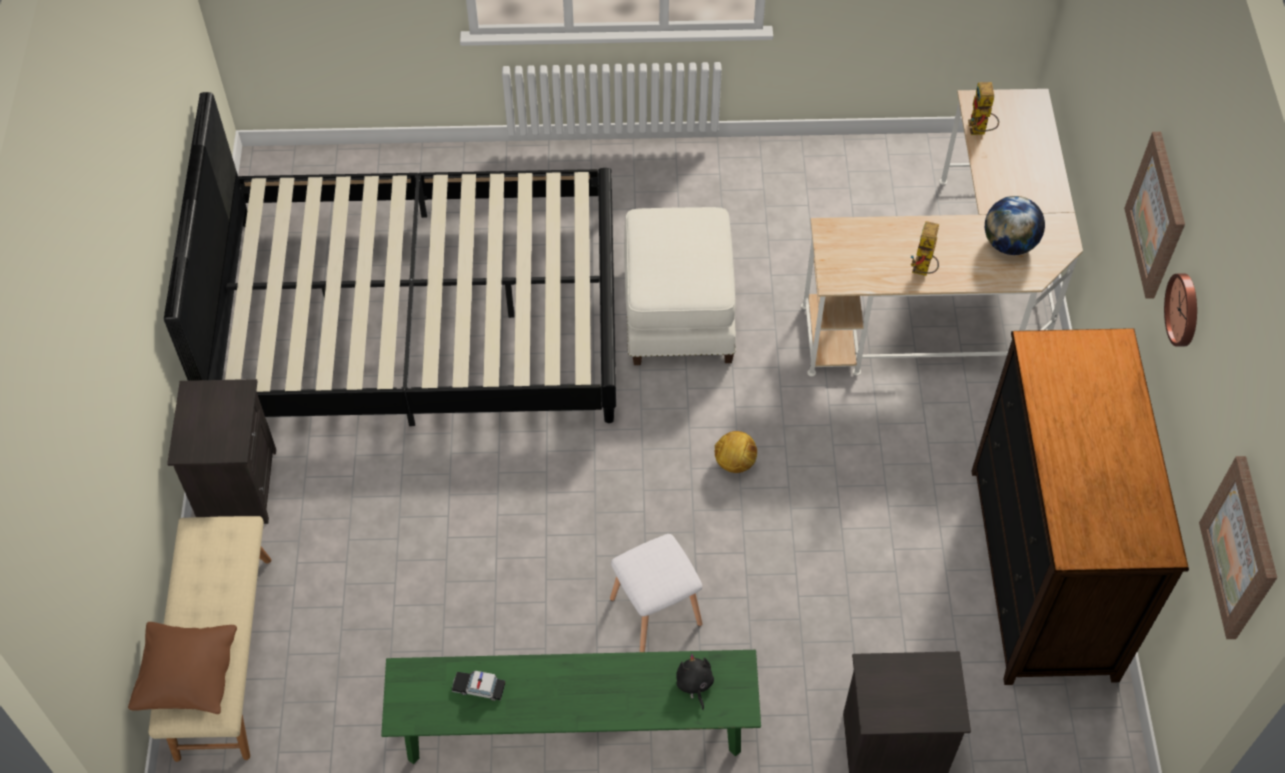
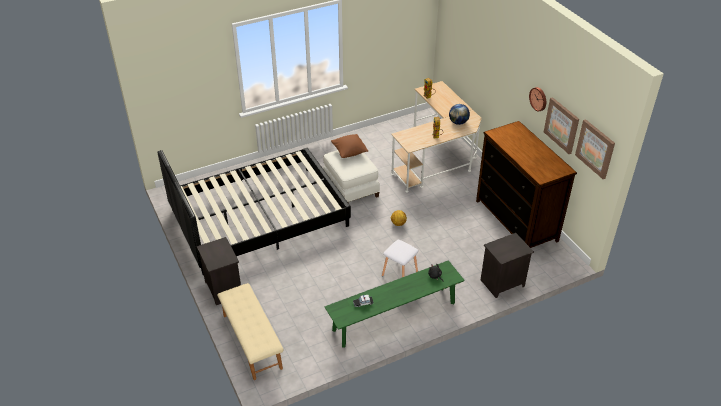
camera: 25 degrees left, 15 degrees down
brown pillow [128,622,237,714] -> brown pillow moved to [331,134,368,158]
picture [1124,132,1185,299] -> picture moved to [544,97,579,154]

